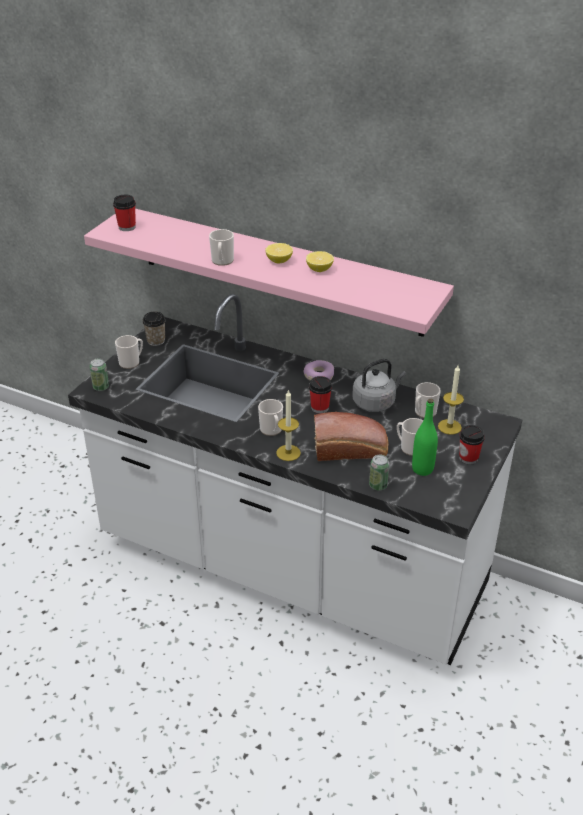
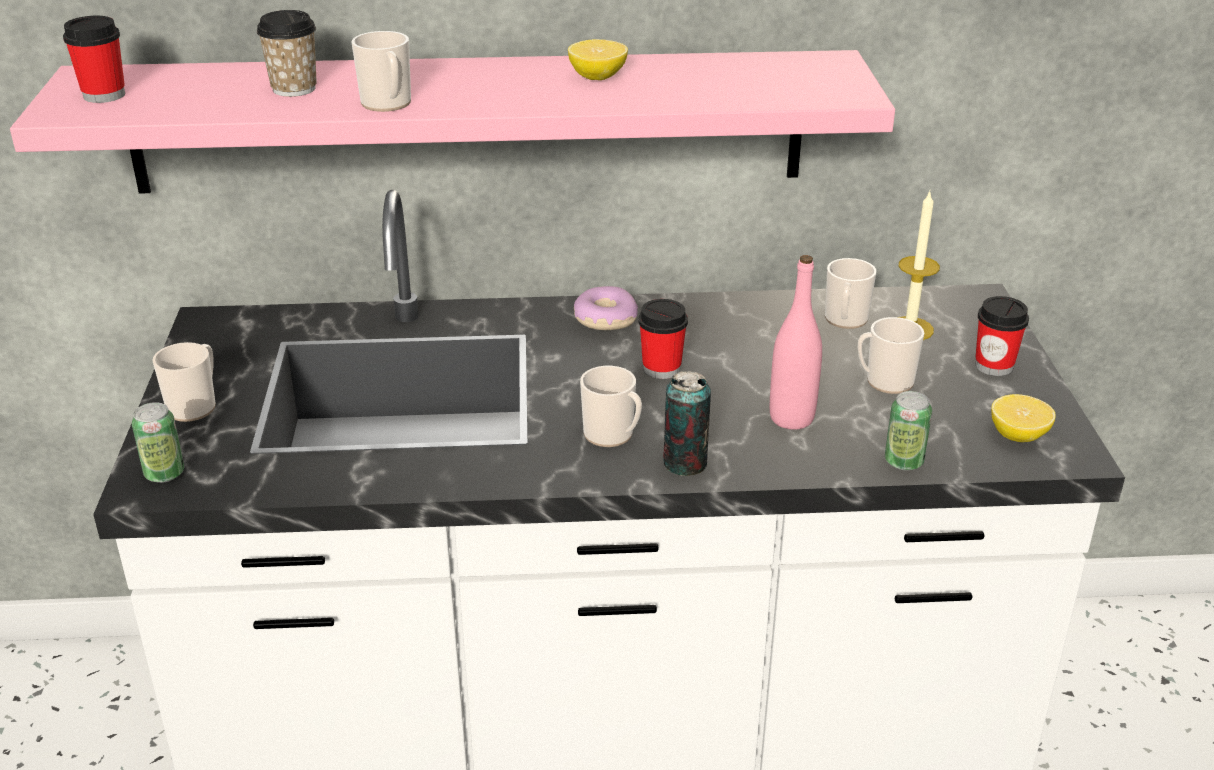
camera: 30 degrees left, 5 degrees down
cup [142,311,166,346] -> cup moved to [257,10,317,97]
lemon [265,243,293,264] -> lemon moved to [991,394,1056,442]
candle [276,390,301,461] -> can [663,371,711,476]
bread [314,412,388,461] -> pink bottle [770,255,822,430]
grey kettle [352,359,406,412] -> none
green bottle [412,399,438,476] -> none

